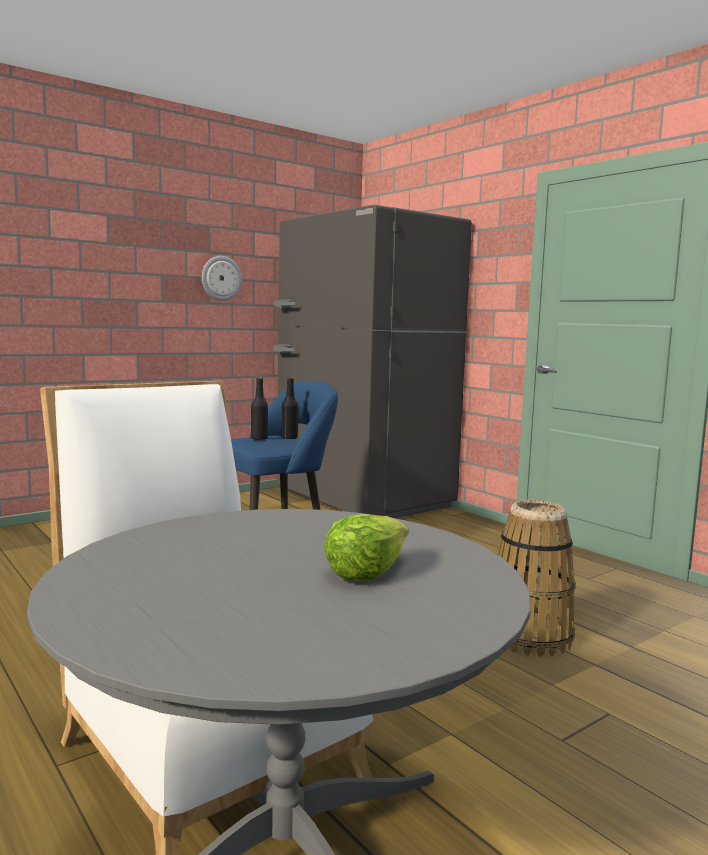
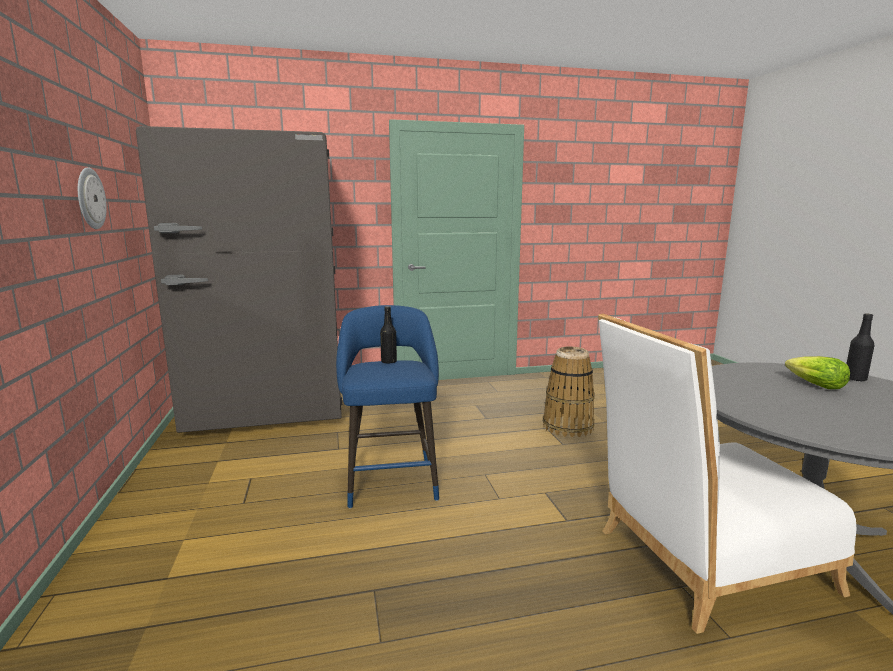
camera: 65 degrees left, 5 degrees up
black bottle [251,378,268,440] -> black bottle moved to [846,313,875,382]

